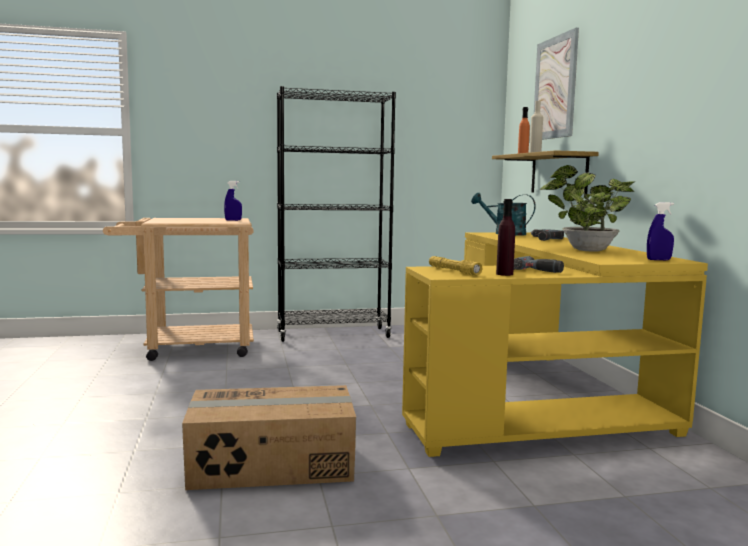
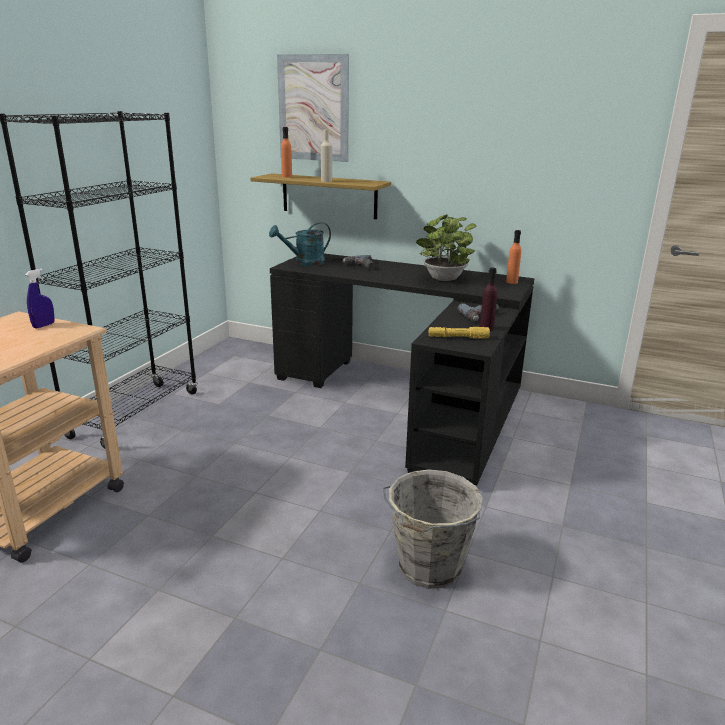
camera: 55 degrees left, 15 degrees up
cardboard box [182,385,356,490] -> grey bucket [383,469,483,589]
yellow desk [402,232,708,457] -> black desk [270,254,535,486]
blue spray bottle [647,202,674,260] -> orange bottle [506,230,521,284]

